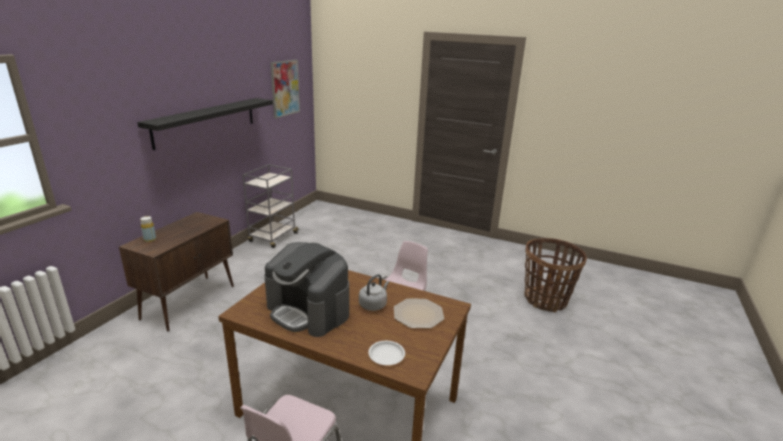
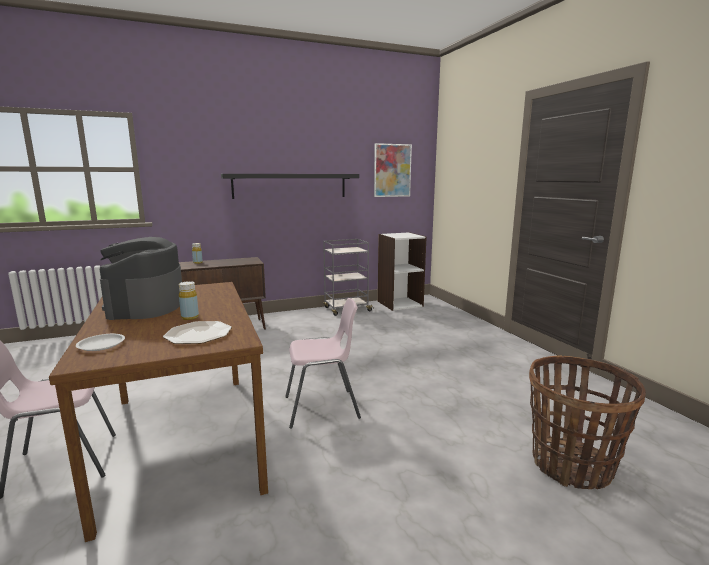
camera: 45 degrees right, 10 degrees down
grey kettle [359,274,389,311] -> yellow bottle [179,281,199,320]
none -> white bookcase [378,232,427,311]

